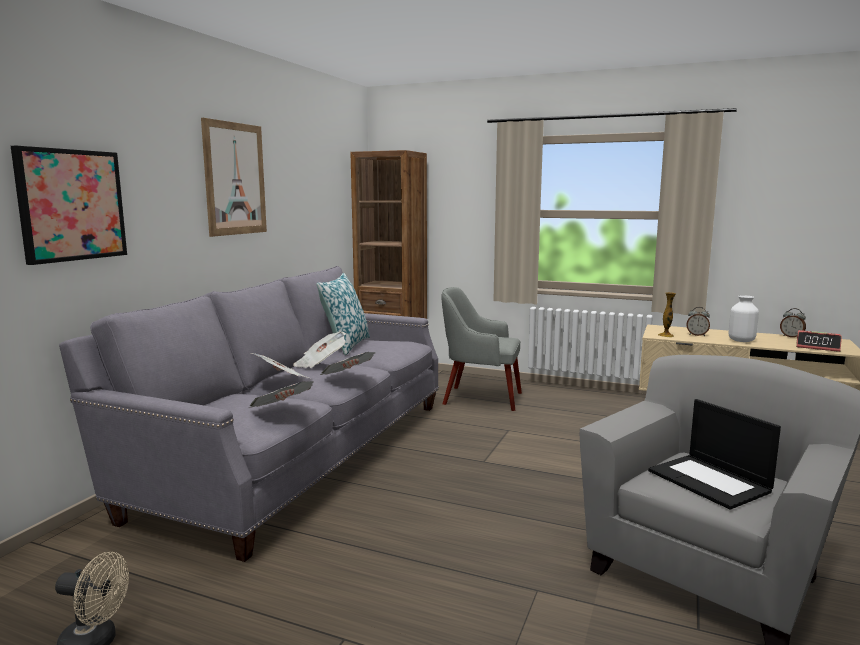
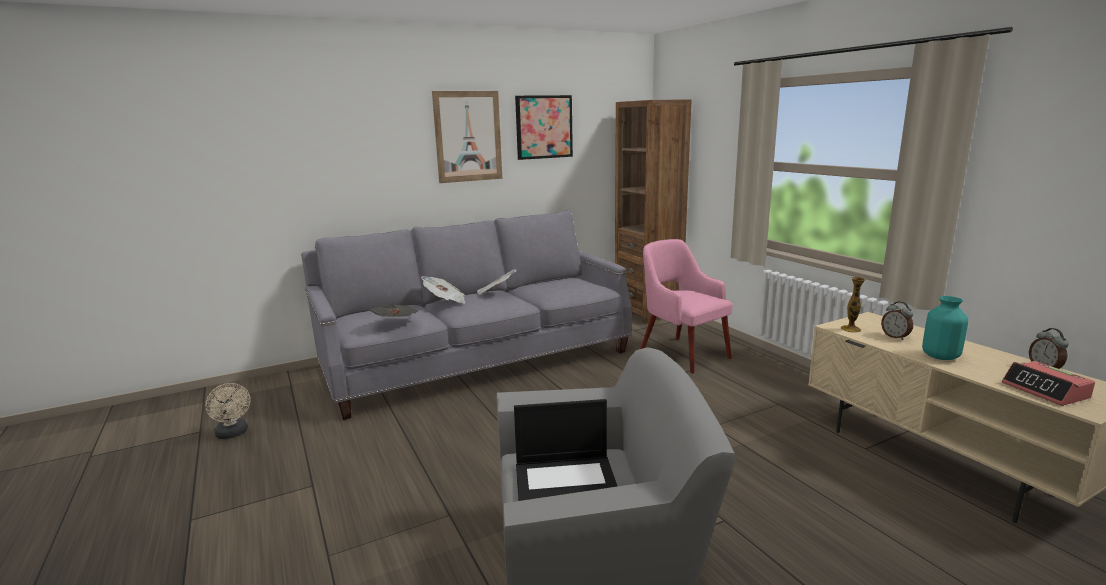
camera: 40 degrees right, 5 degrees up
picture [11,146,127,265] -> picture moved to [515,95,573,160]
pillow [317,273,370,355] -> none
newspaper [320,352,375,375] -> none
grey armchair [441,287,522,411] -> pink armchair [640,239,733,373]
laptop [648,399,781,510] -> laptop turned 105 degrees counterclockwise [514,399,618,501]
white vase [729,295,759,342] -> turquoise vase [922,296,968,360]

